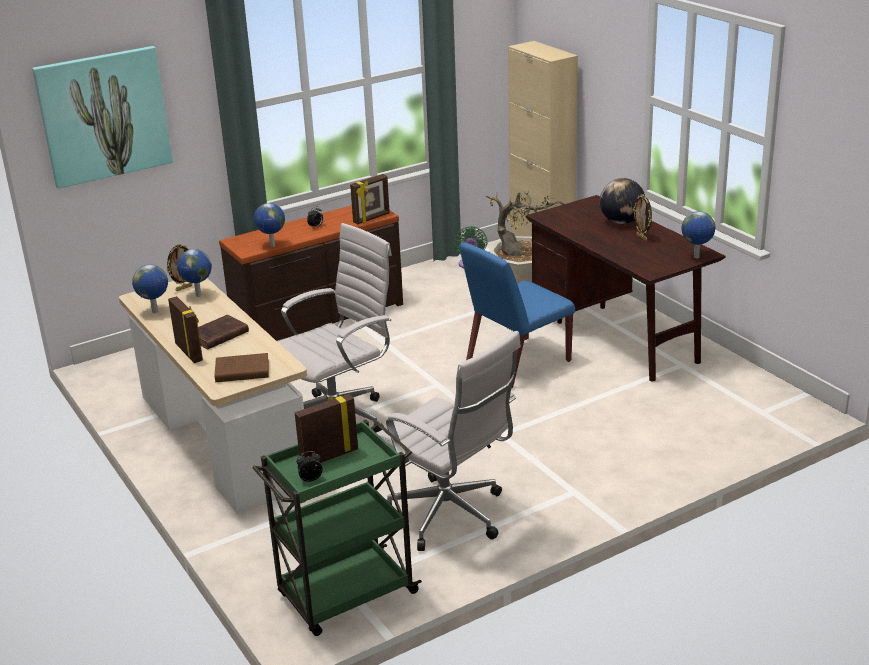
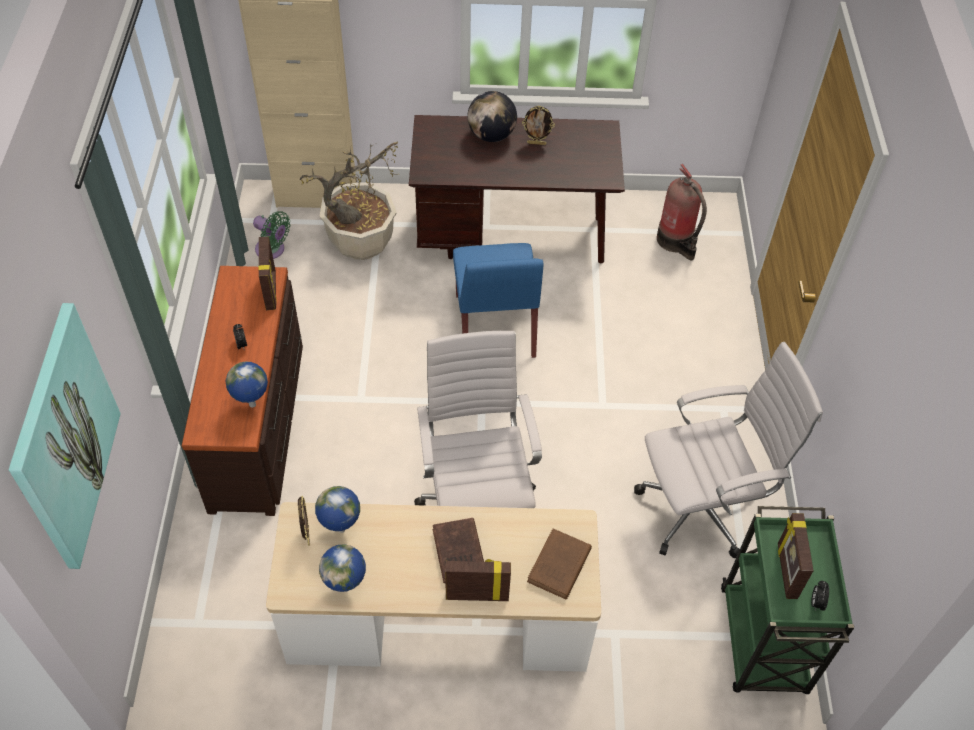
camera: 60 degrees left, 25 degrees up
globe [681,211,715,258] -> none
none -> fire extinguisher [657,164,707,260]

